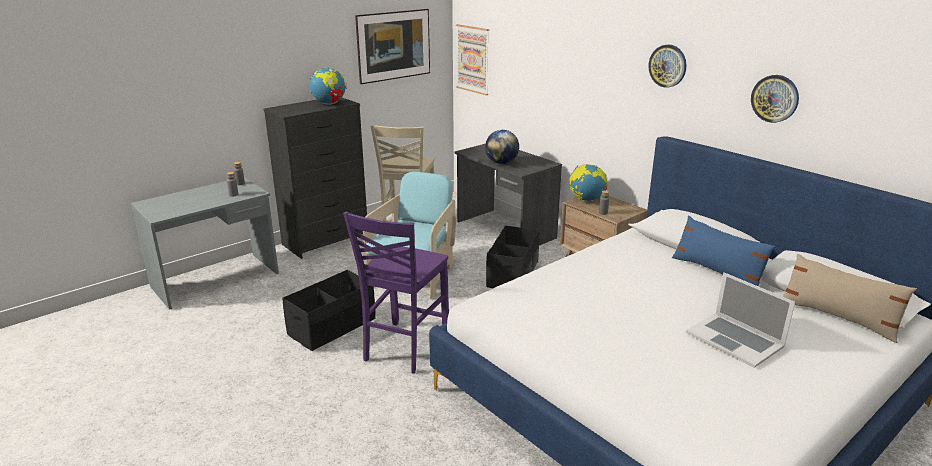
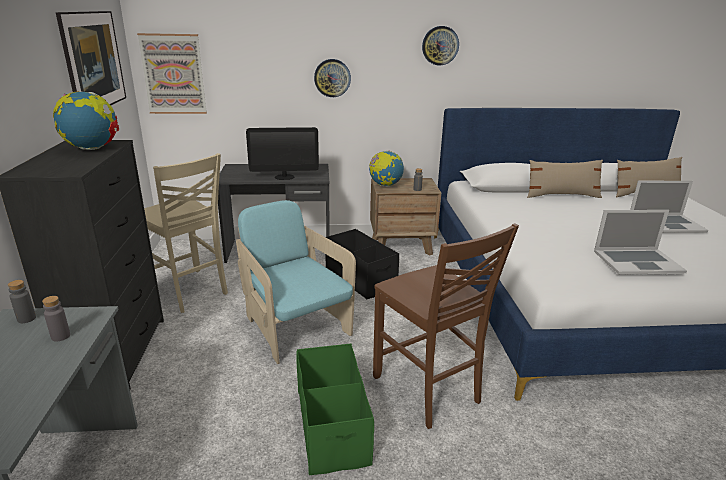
camera: 55 degrees left, 0 degrees up
black storage box [282,270,376,351] -> green storage box [296,344,374,475]
purple chair [343,211,449,373] -> brown chair [373,223,519,429]
globe [485,130,519,164] -> monitor [246,127,319,180]
blue pillow [672,215,776,286] -> beige pillow [527,160,603,198]
wall clock [751,75,799,123] -> wall clock moved to [314,59,351,97]
none -> laptop [594,210,687,274]

